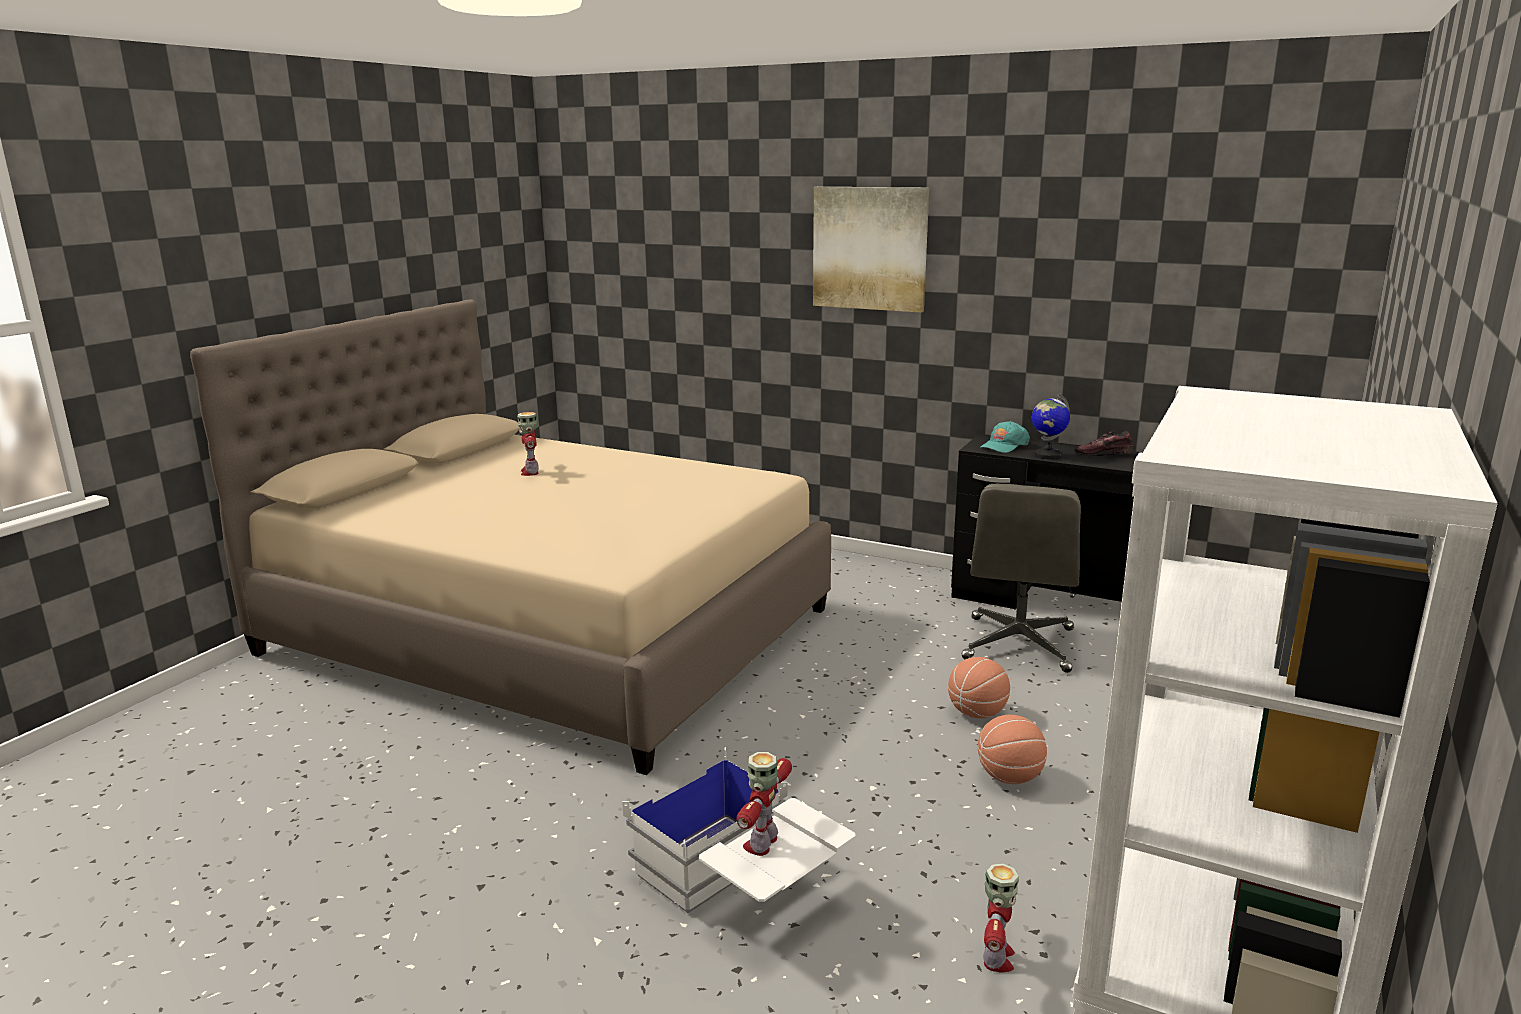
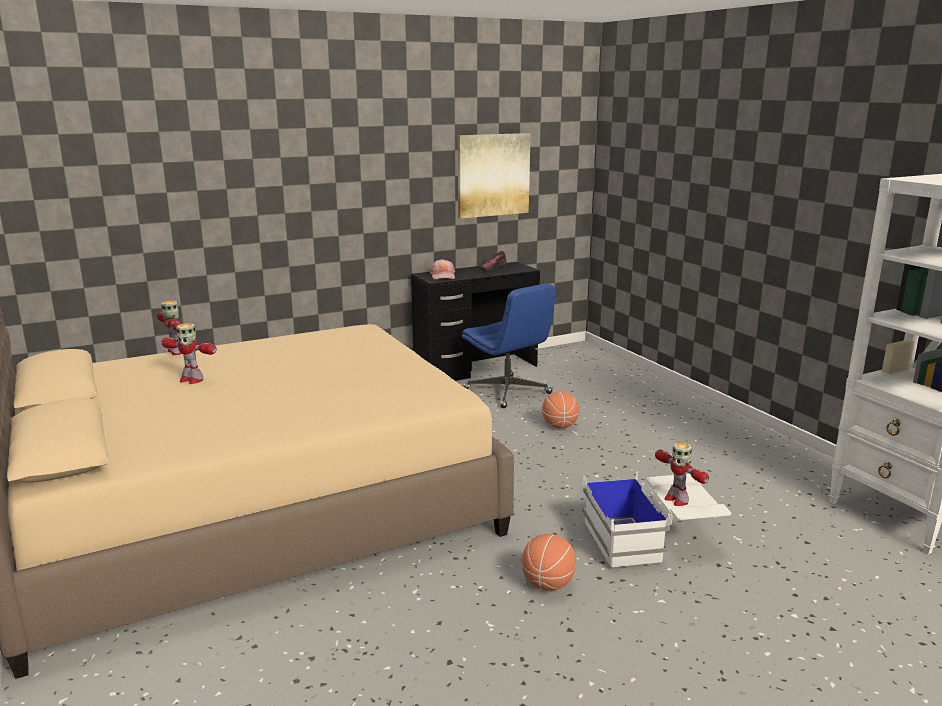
camera: 55 degrees left, 0 degrees up
picture [813,187,929,313] -> picture moved to [458,133,531,219]
grey office chair [962,484,1081,673] -> blue office chair [462,284,556,408]
basketball [978,715,1047,784] -> basketball moved to [522,534,576,591]
turquoise cap [980,421,1030,453] -> pink cap [430,259,455,280]
toy robot [983,864,1019,973] -> toy robot moved to [157,301,183,355]
globe [1032,394,1070,460] -> none

